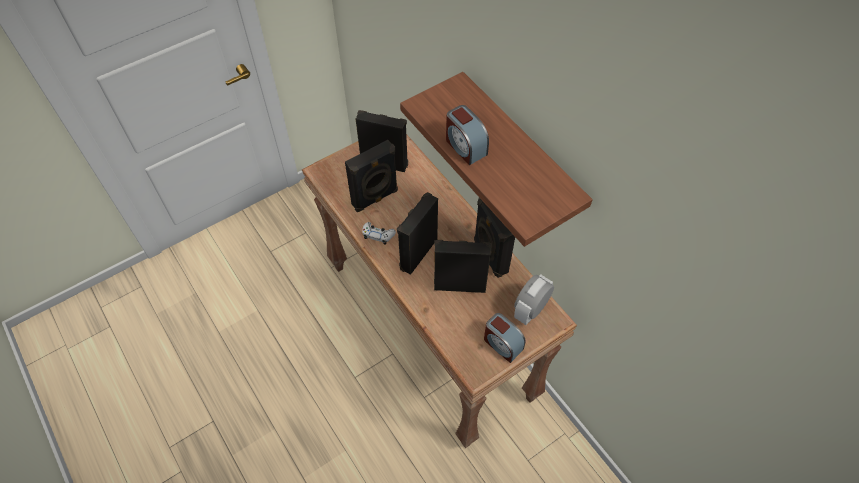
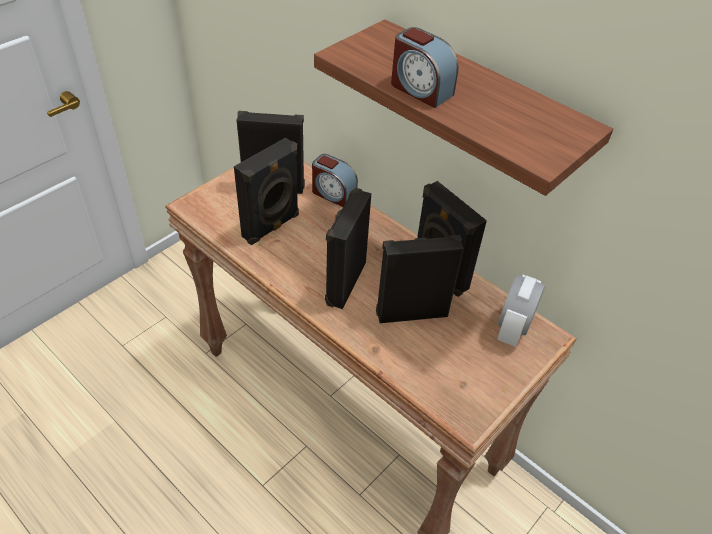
camera: 15 degrees left, 10 degrees down
white game controller [362,222,396,245] -> none
alarm clock [484,313,526,363] -> alarm clock moved to [312,154,358,207]

